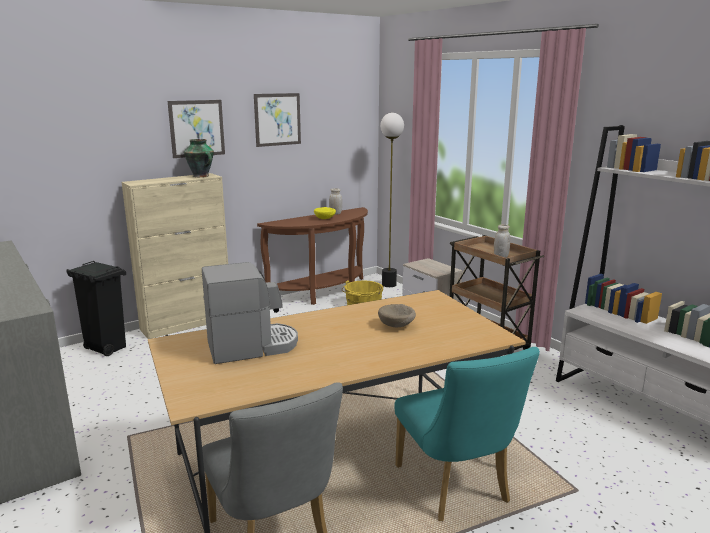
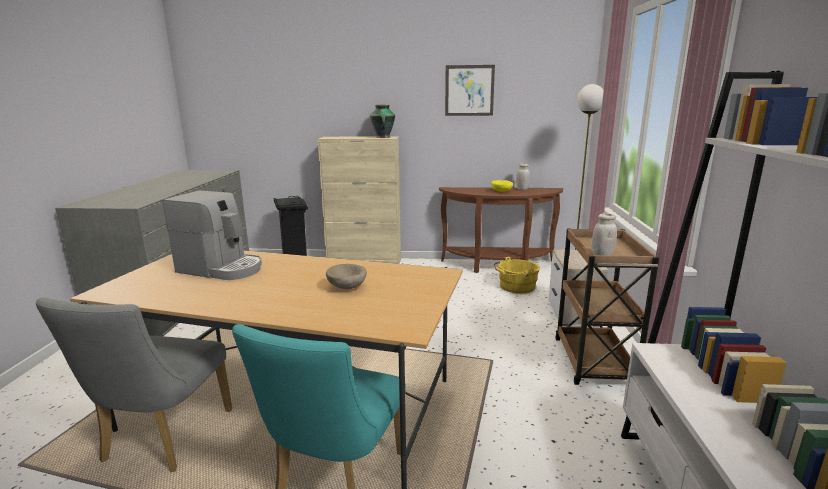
camera: 40 degrees right, 0 degrees up
picture [168,100,225,158] -> none

